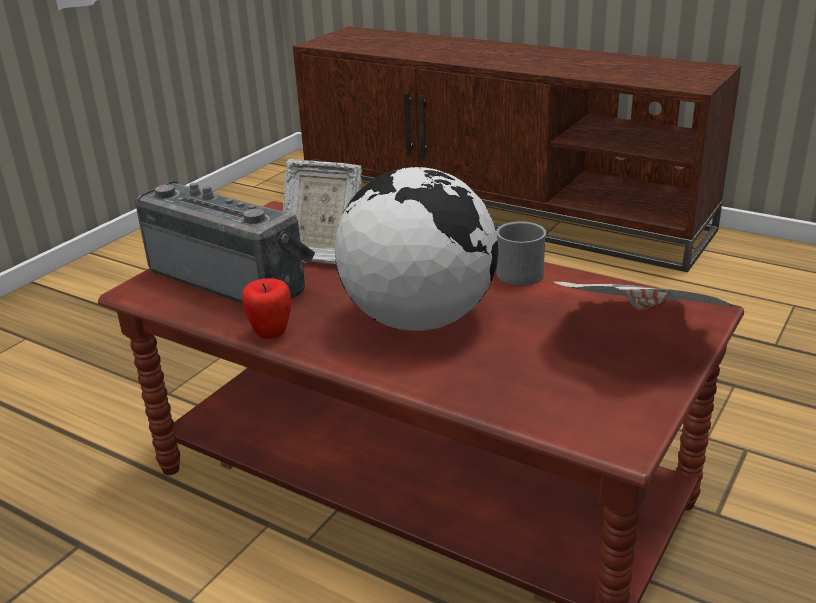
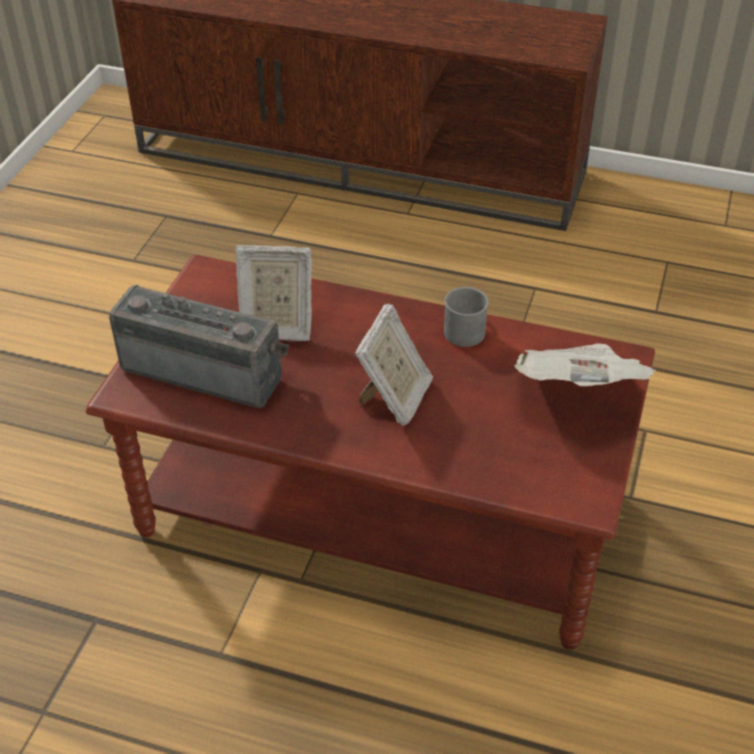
camera: 15 degrees left, 15 degrees up
apple [242,278,291,339] -> none
globe [335,167,498,331] -> picture frame [355,304,433,426]

